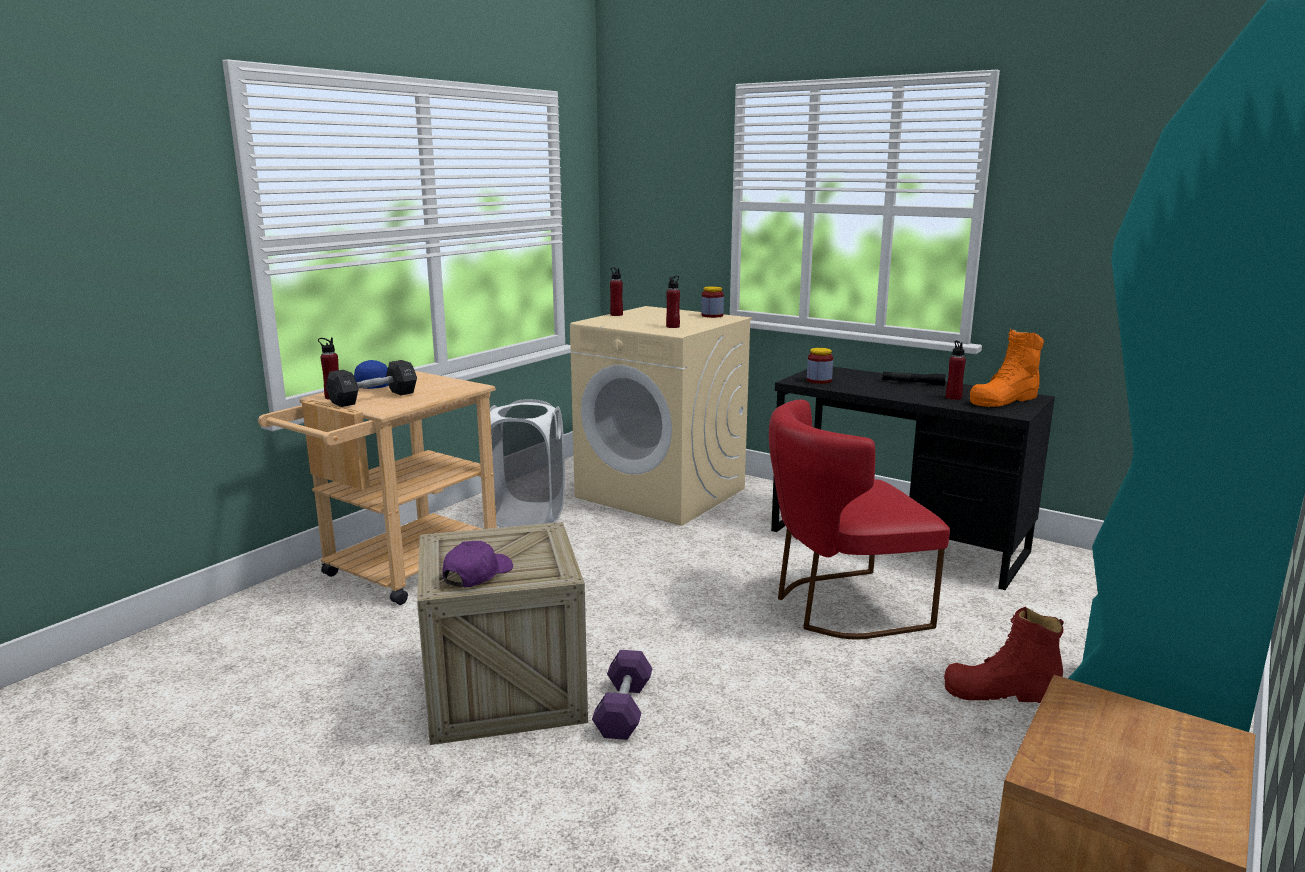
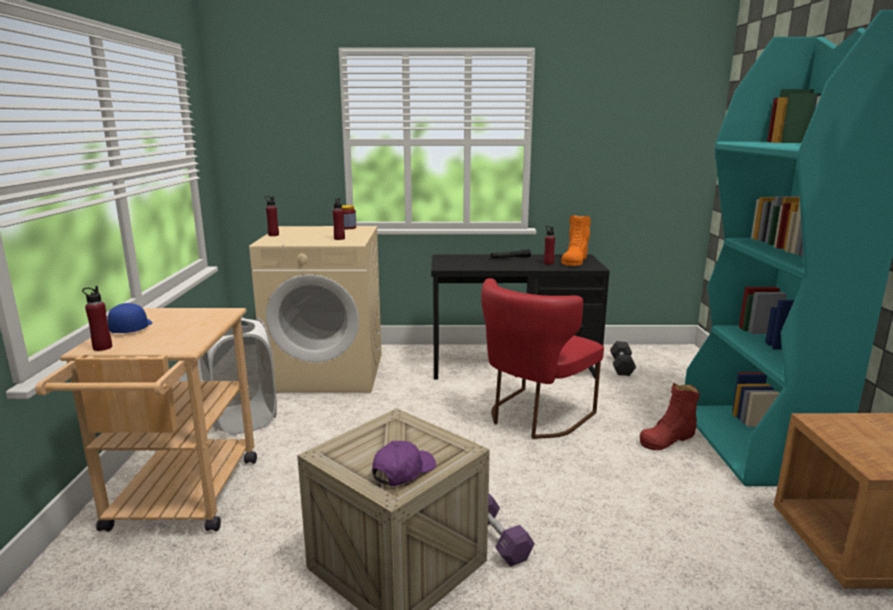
camera: 35 degrees left, 0 degrees up
black dumbbell [326,360,417,407] -> black dumbbell moved to [610,341,636,376]
purple cap [442,541,513,588] -> purple cap turned 45 degrees clockwise [372,441,436,486]
jar [807,348,833,384] -> none

